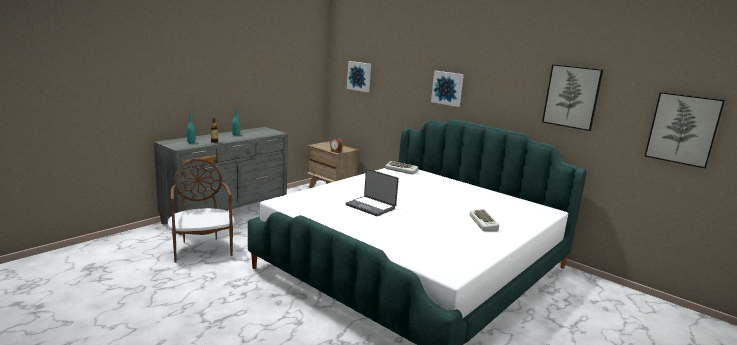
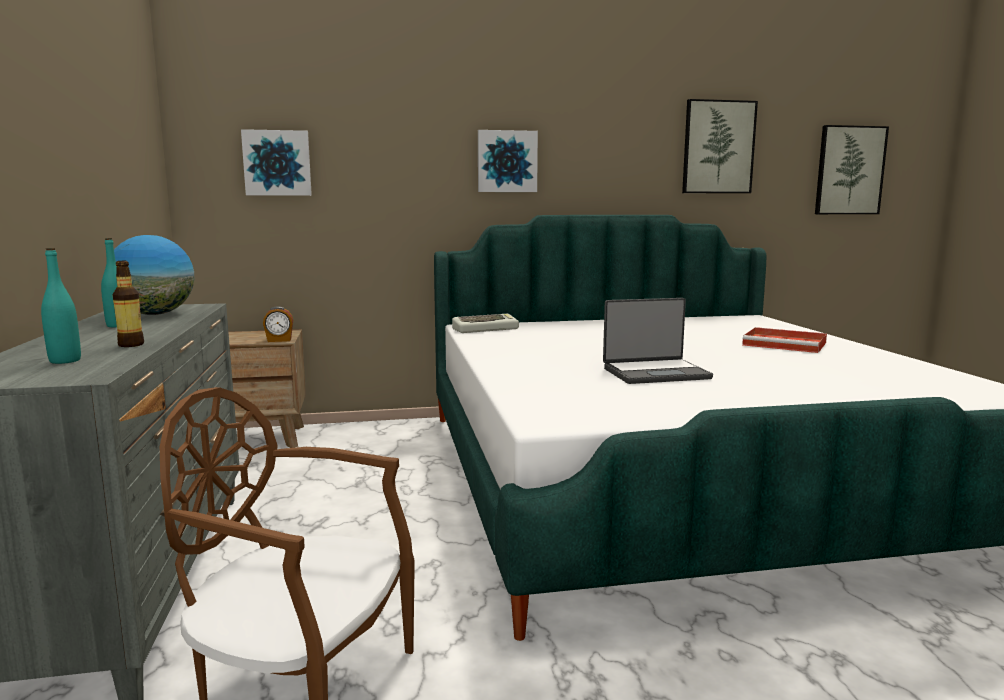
camera: 50 degrees left, 5 degrees down
keyboard [469,209,499,232] -> red tray [742,327,827,353]
none -> globe [114,235,194,315]

